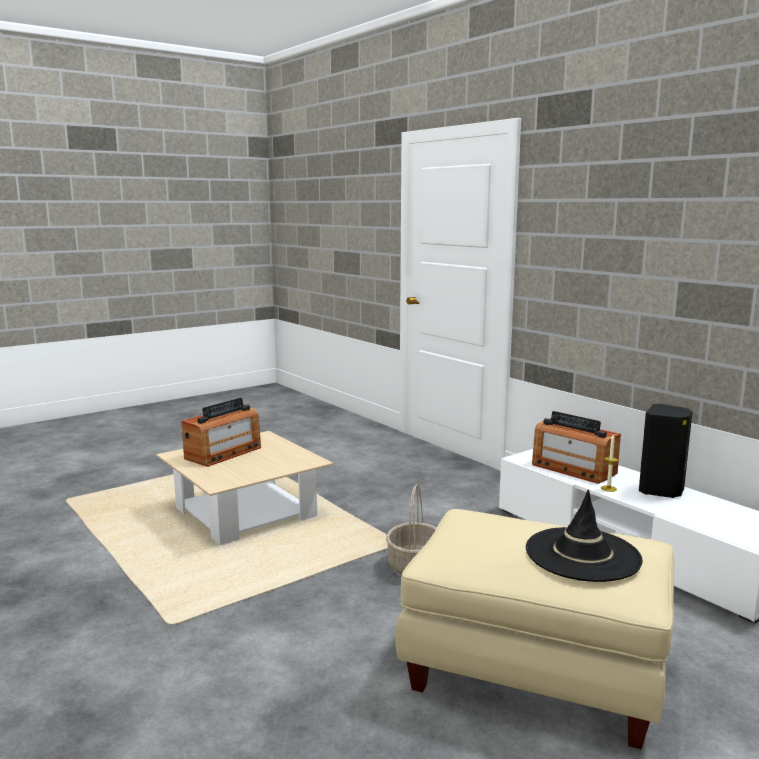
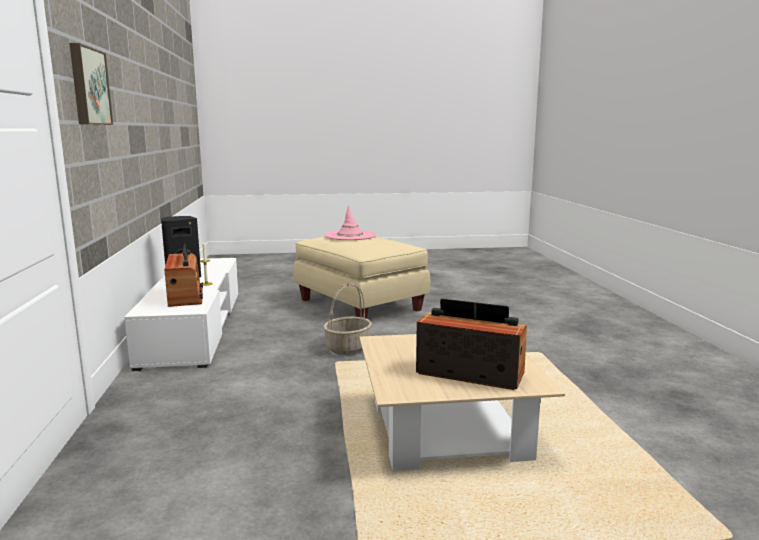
camera: 150 degrees left, 0 degrees up
radio [182,398,261,467] -> radio turned 45 degrees clockwise [416,299,527,390]
black hat [526,490,643,582] -> pink hat [325,205,376,240]
none -> picture [69,43,113,125]

